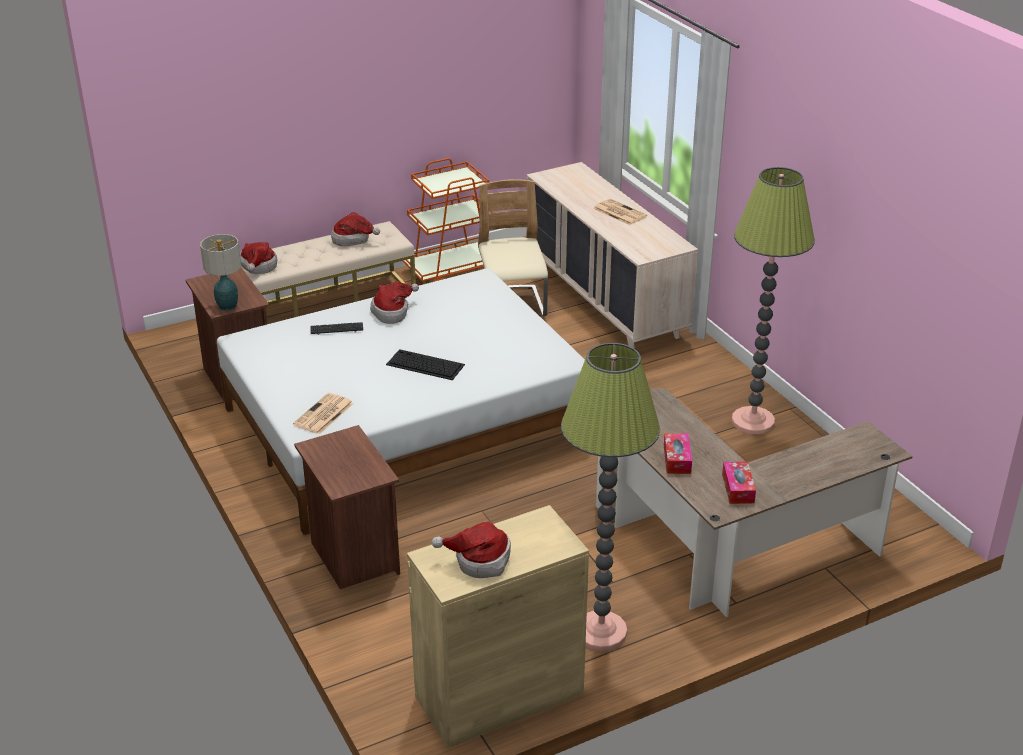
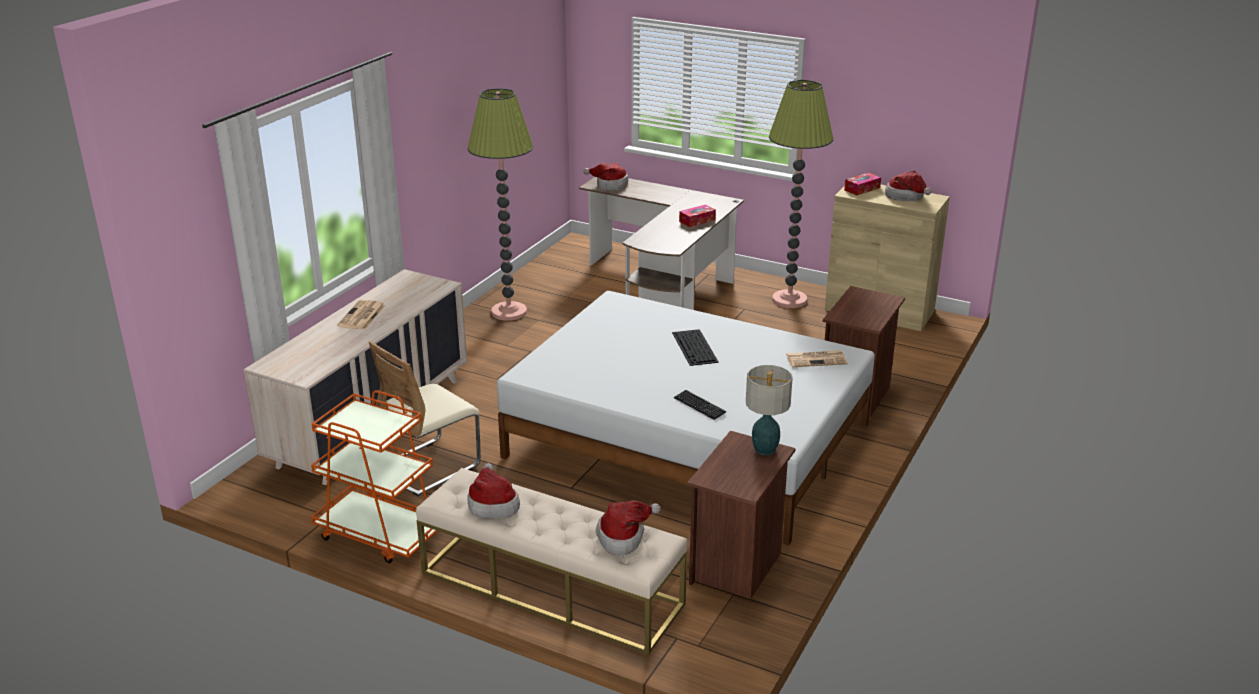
camera: 125 degrees left, 5 degrees down
hat [370,281,419,324] -> hat moved to [583,163,628,191]
tissue box [722,461,756,504] -> tissue box moved to [844,173,881,195]

